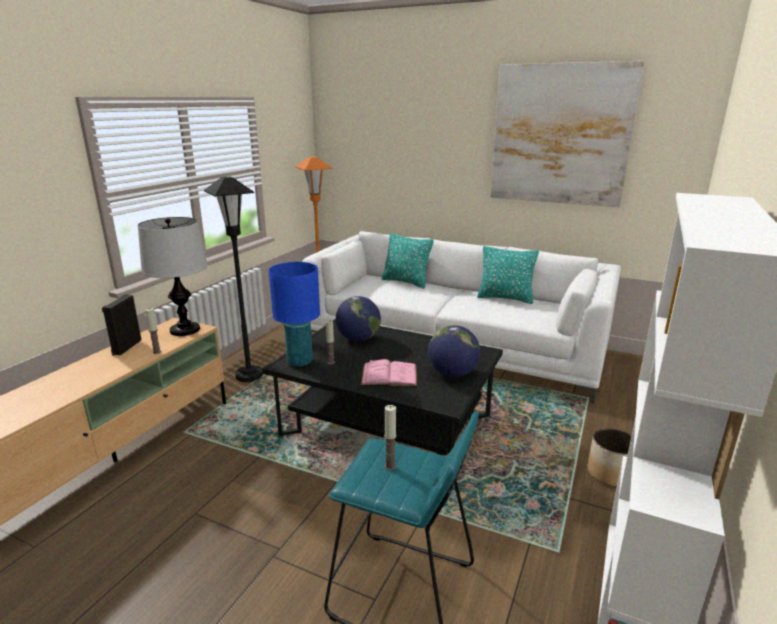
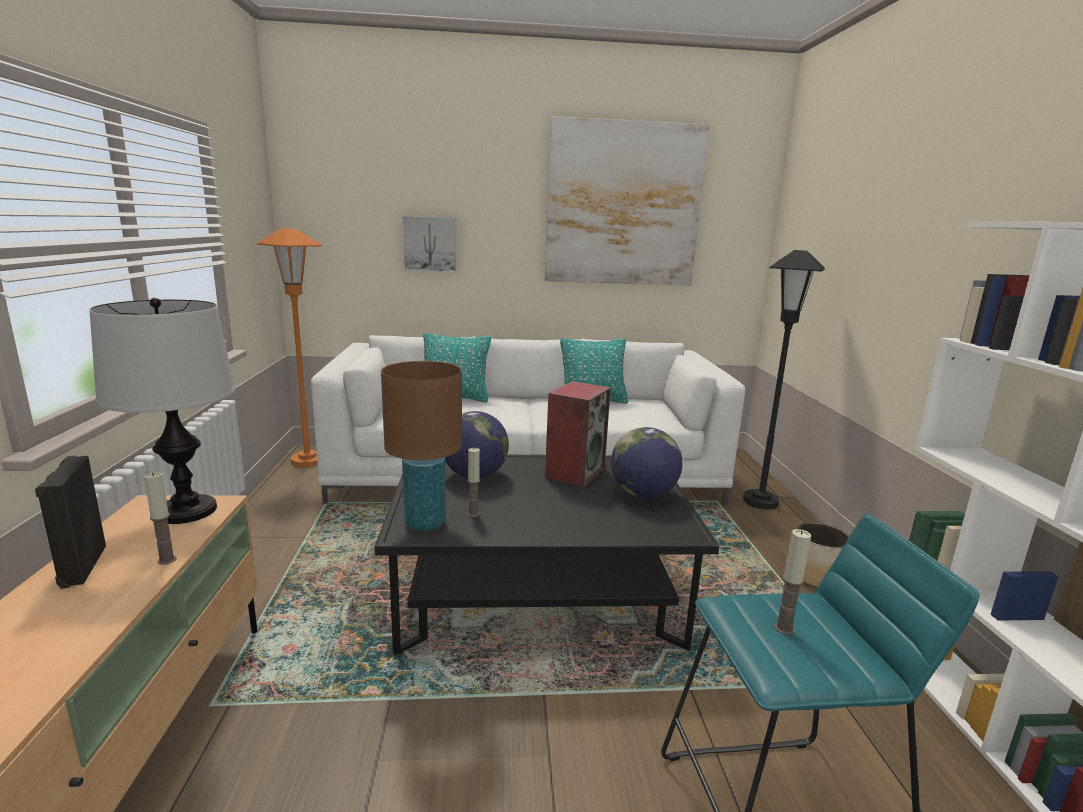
camera: 30 degrees left, 5 degrees down
black floor lamp [204,177,263,382] -> black floor lamp moved to [743,250,825,509]
blue table lamp [269,262,320,366] -> brown table lamp [381,361,462,531]
pink book [361,359,417,386] -> none
none -> picture [402,216,457,273]
none -> speaker [545,381,611,488]

